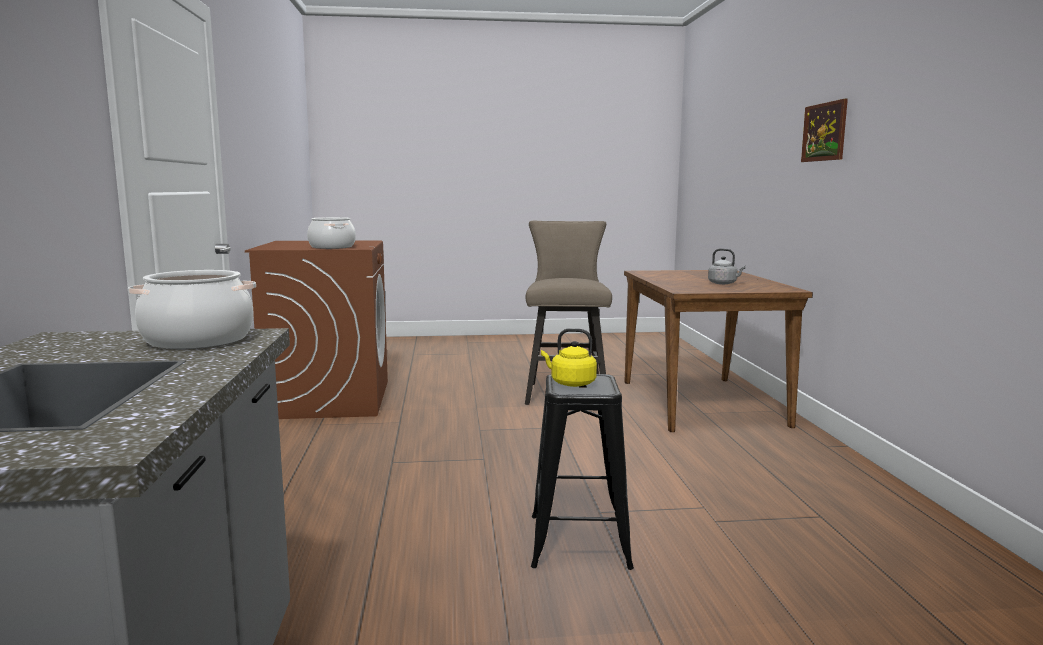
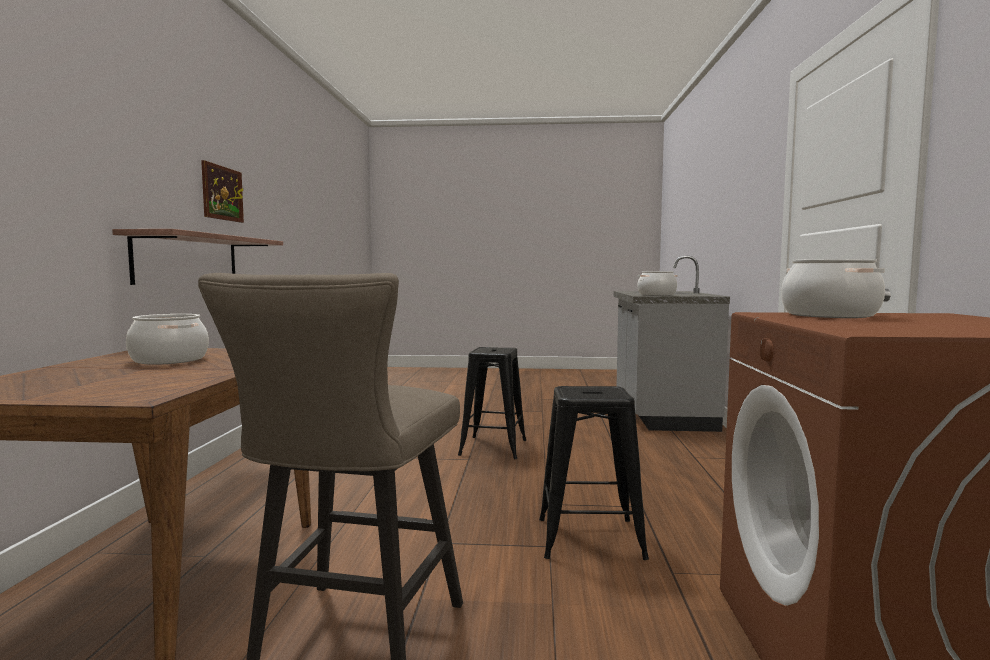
camera: 170 degrees left, 5 degrees down
yellow kettle [541,328,597,387] -> none
grey kettle [708,248,746,284] -> cooking pot [126,314,209,365]
picture [801,99,848,162] -> picture moved to [201,160,244,223]
none -> shelf [112,229,283,285]
none -> black stool [539,386,649,560]

